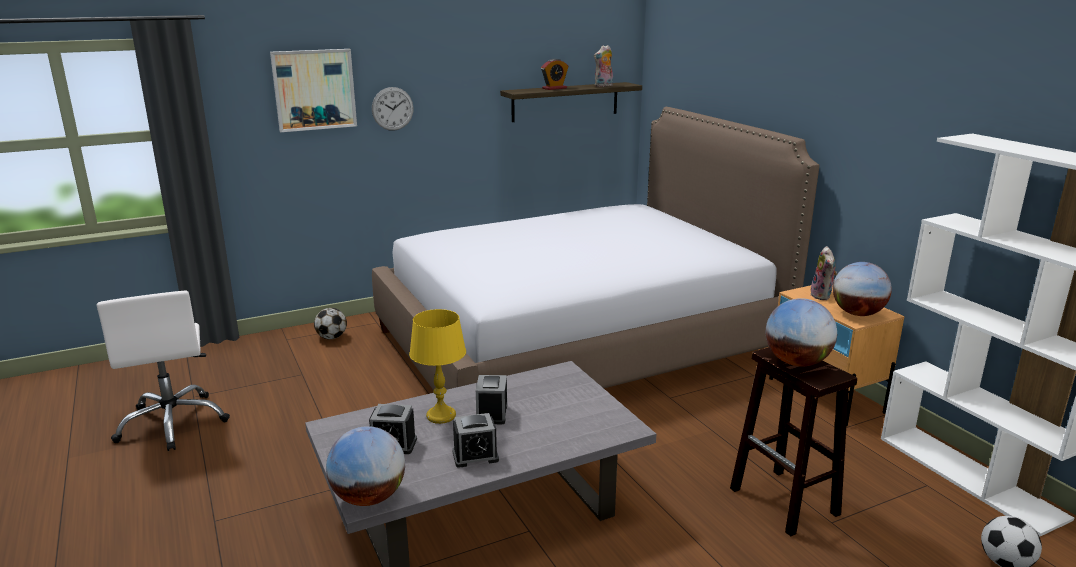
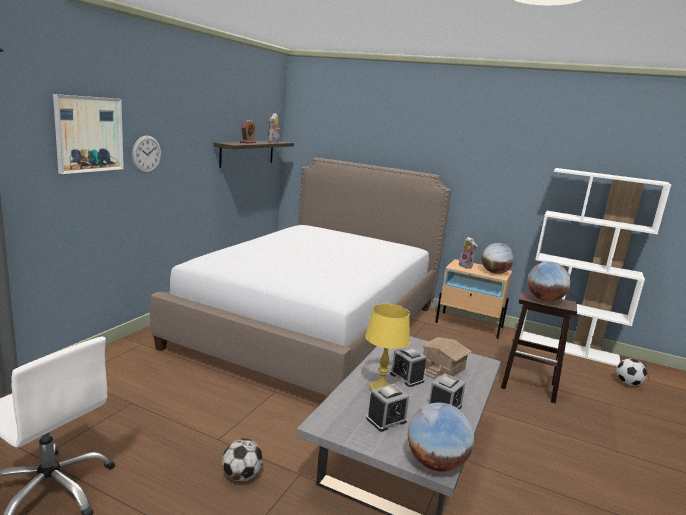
camera: 40 degrees left, 5 degrees down
football [314,308,347,339] -> football moved to [222,438,263,482]
none -> toy house [421,337,472,379]

